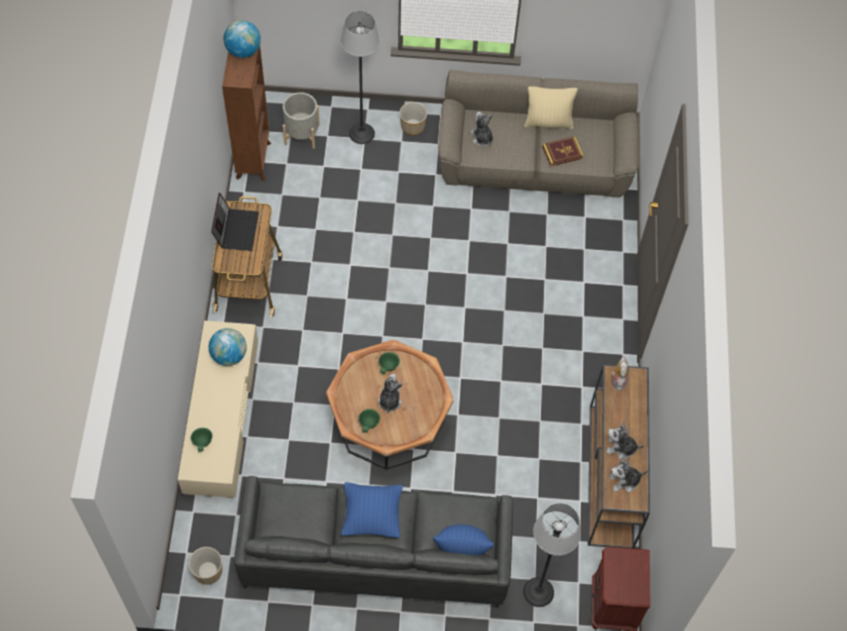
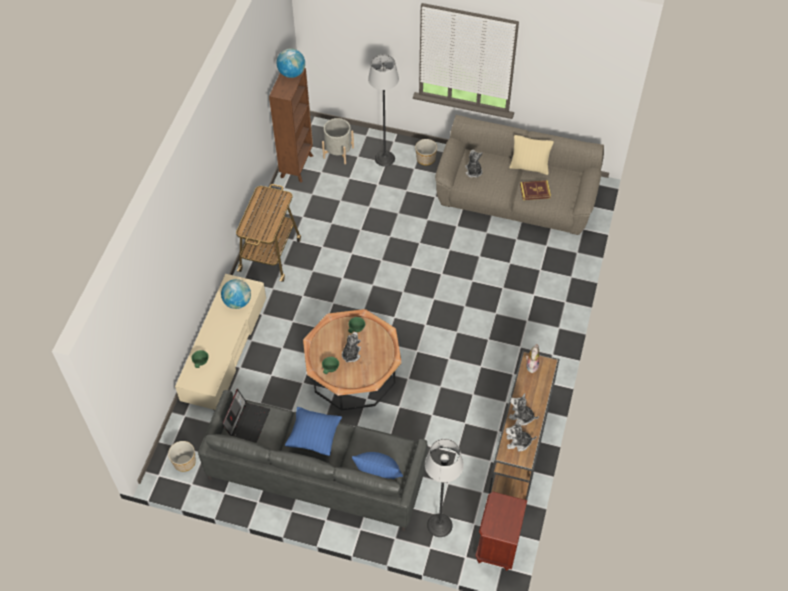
camera: 15 degrees right, 5 degrees down
laptop [211,192,259,251] -> laptop moved to [222,389,270,443]

